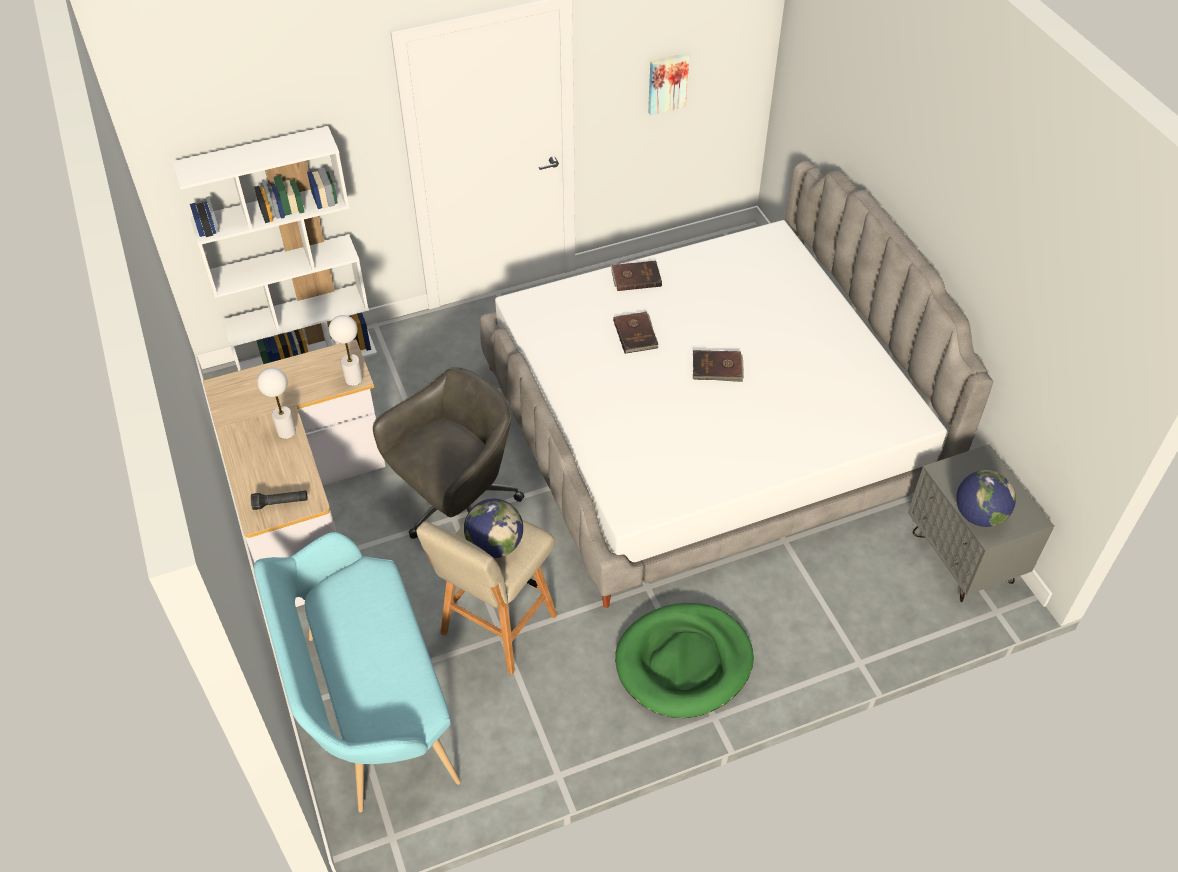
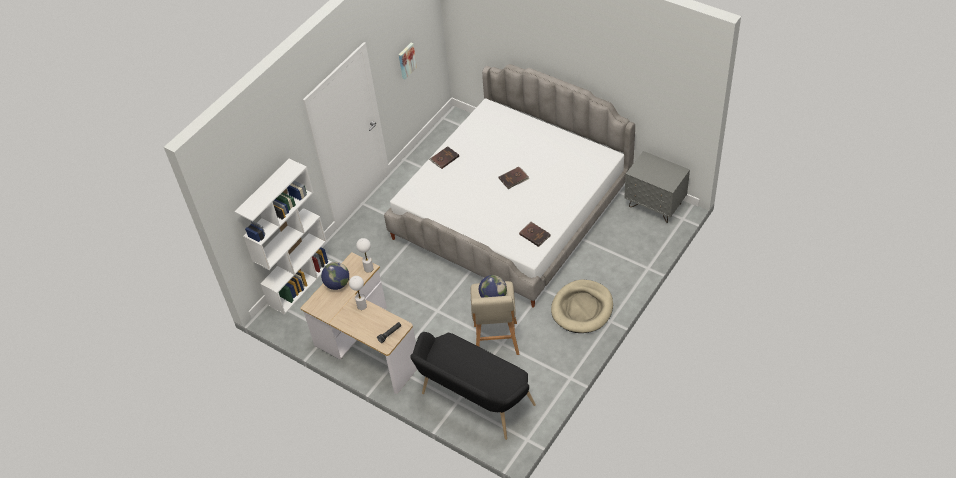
camera: 30 degrees left, 0 degrees up
turquoise bench [254,532,461,812] -> black bench [410,332,536,440]
grey office chair [373,367,524,539] -> none
brown book [613,311,659,354] -> brown book moved to [519,222,551,247]
green dog bed [615,603,754,718] -> beige dog bed [551,279,613,333]
globe [956,470,1016,527] -> globe moved to [321,262,349,290]

